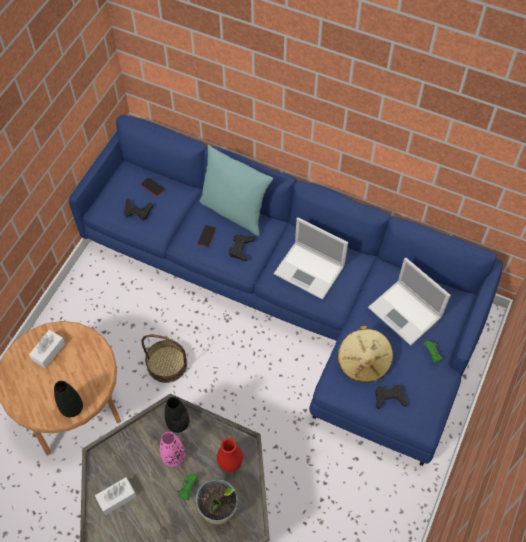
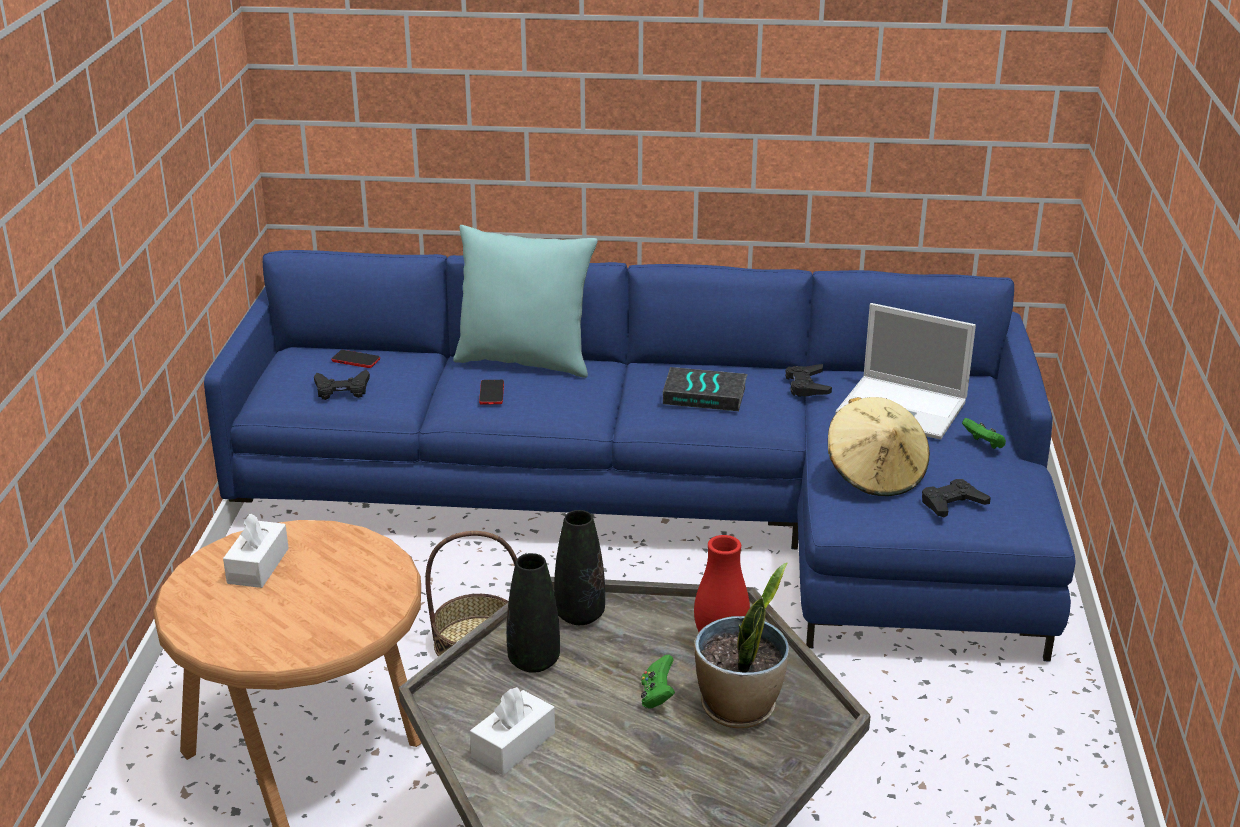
camera: 20 degrees left, 30 degrees down
black vase [54,381,83,417] -> black vase moved to [507,553,560,673]
pink vase [160,432,185,467] -> none
black game controller [229,234,255,261] -> black game controller moved to [785,364,832,396]
laptop [274,217,348,300] -> book [663,367,748,411]

